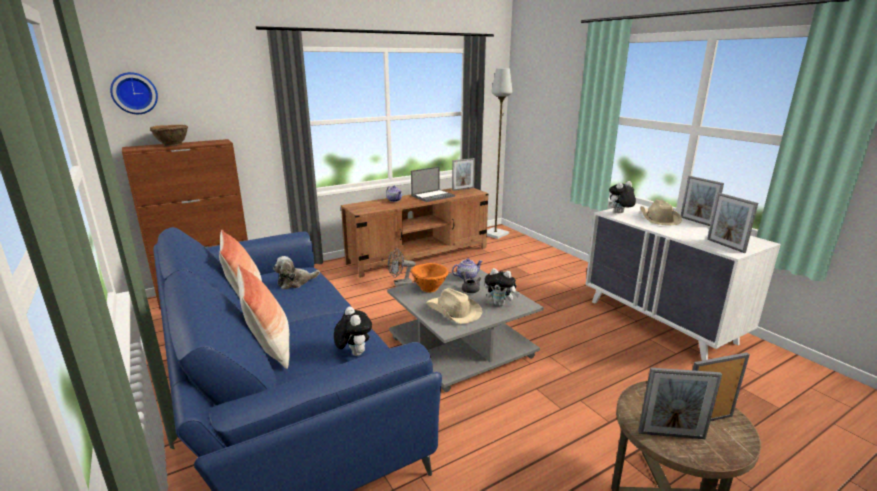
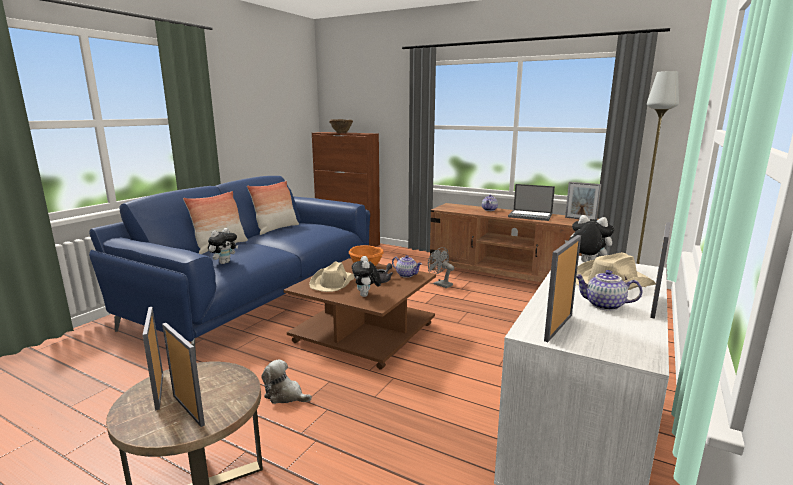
camera: 60 degrees right, 5 degrees down
wall clock [110,72,158,114] -> none
plush toy [273,256,320,289] -> plush toy moved to [261,359,312,404]
grey coffee table [387,269,544,392] -> brown coffee table [284,258,436,369]
none -> teapot [576,270,642,311]

